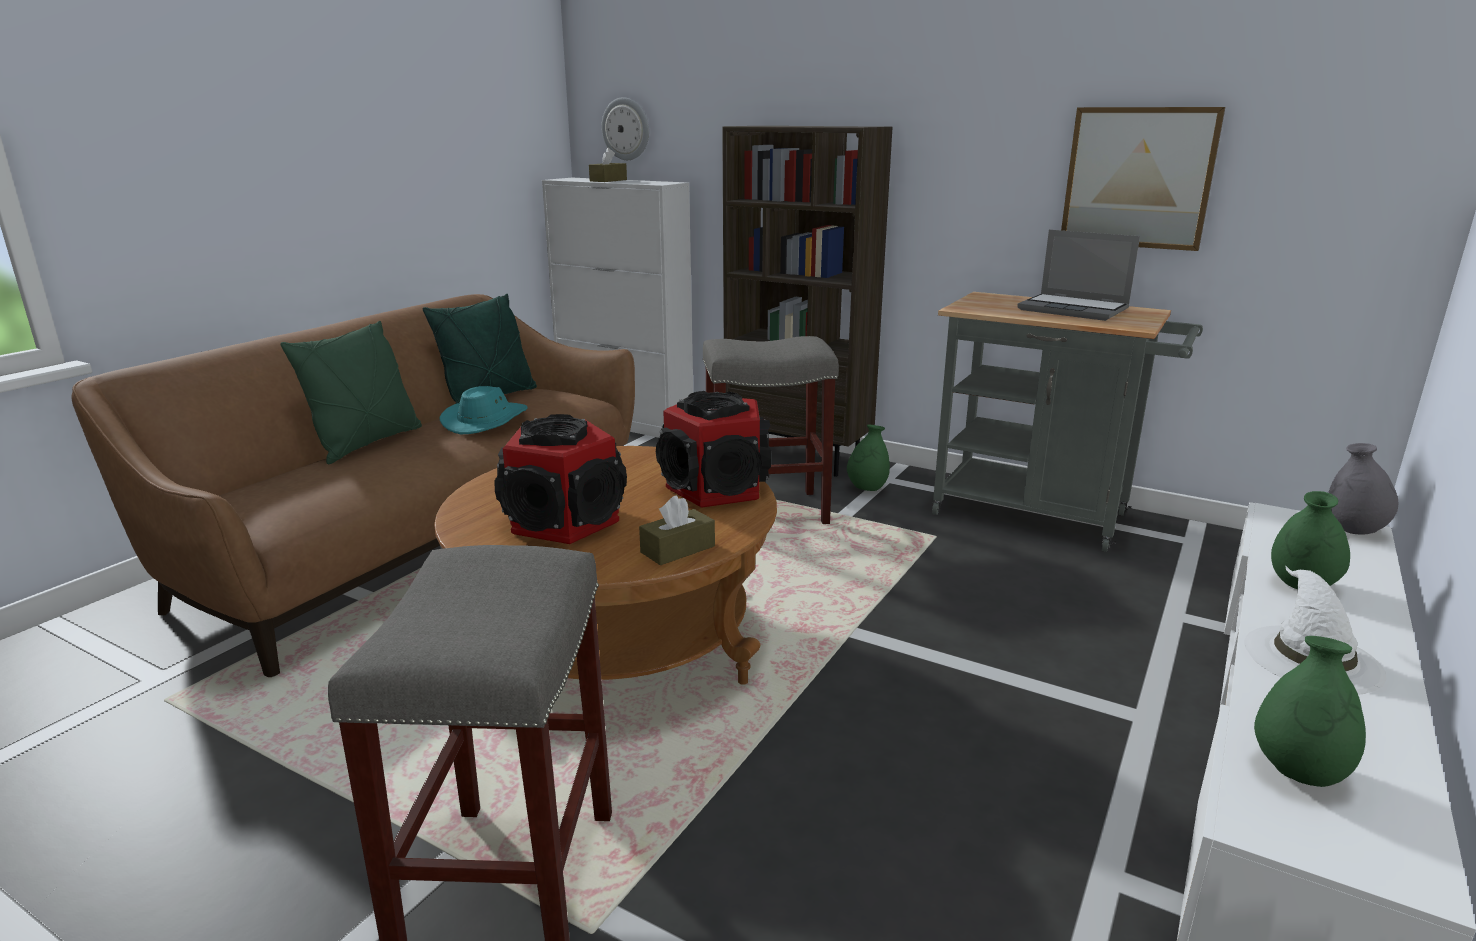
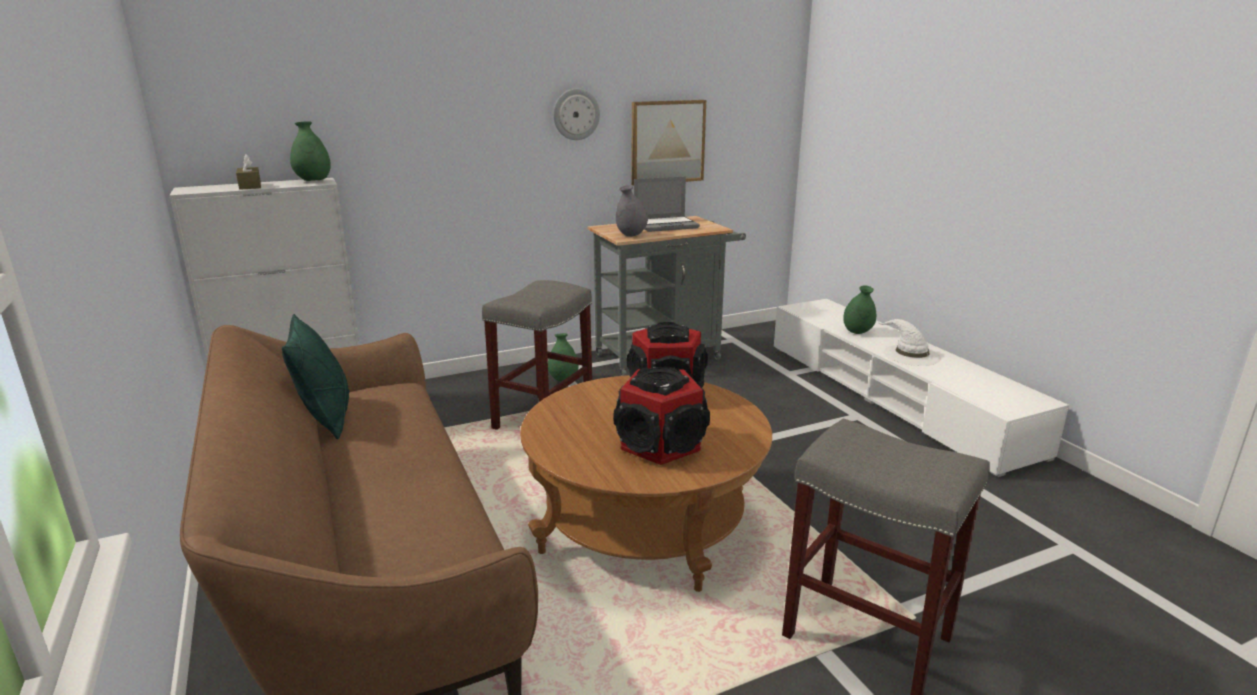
camera: 55 degrees left, 0 degrees up
green pillow [280,321,422,464] -> none
turquoise hat [440,386,527,434] -> none
wall clock [601,97,649,160] -> wall clock moved to [553,88,600,140]
brown tissue box [639,495,715,565] -> none
brown bookcase [722,126,893,477] -> none
green vase [1254,636,1366,787] -> green vase moved to [290,122,331,181]
grey vase [1328,443,1398,534] -> grey vase moved to [616,185,648,236]

